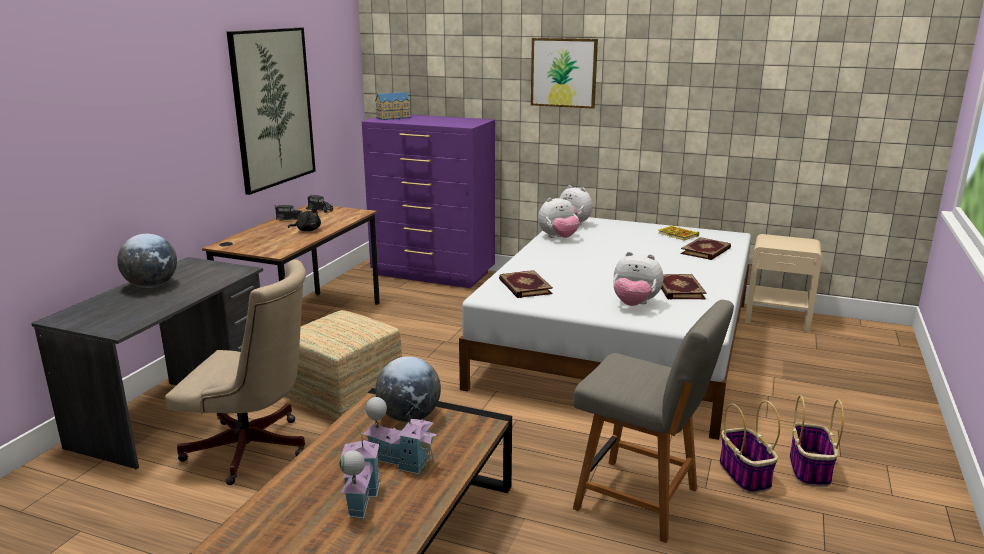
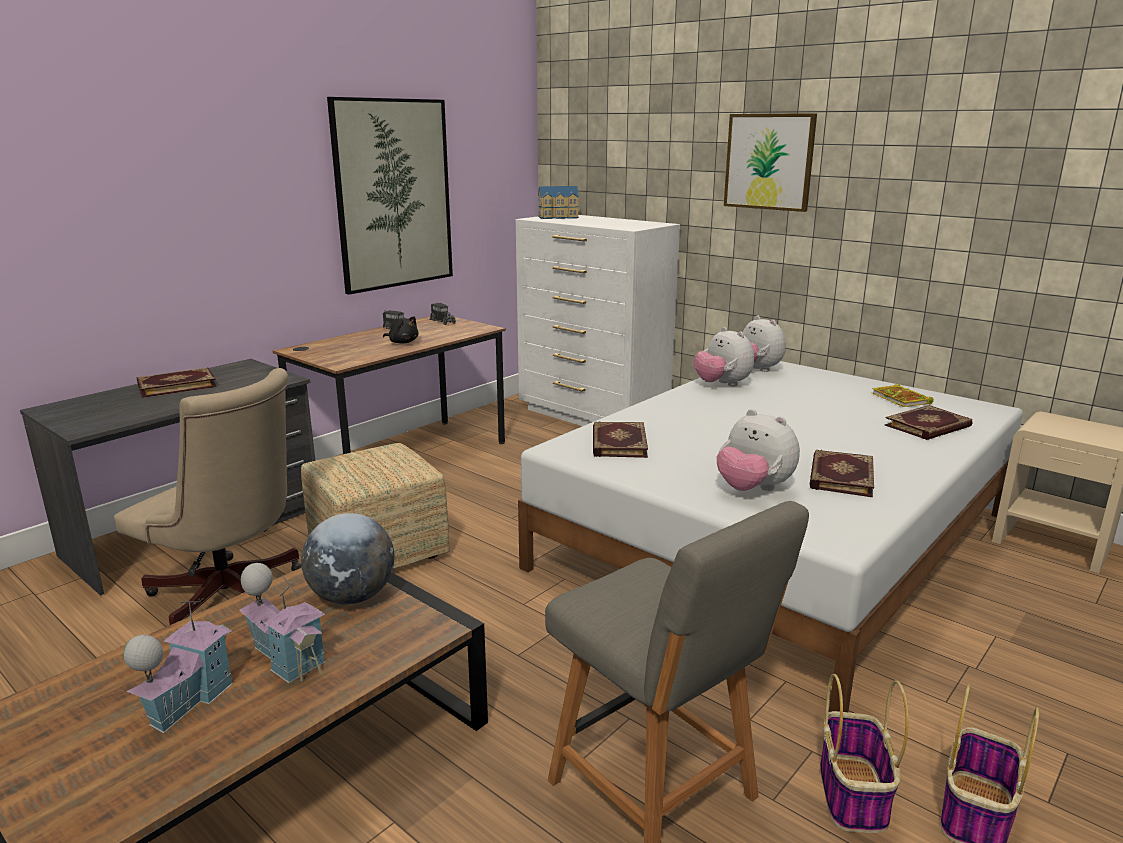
camera: 20 degrees right, 0 degrees up
globe [117,234,177,288] -> book [136,368,217,398]
purple dresser [362,115,495,288] -> white dresser [516,215,680,426]
plush toy [538,196,580,238] -> plush toy turned 60 degrees clockwise [694,327,754,387]

